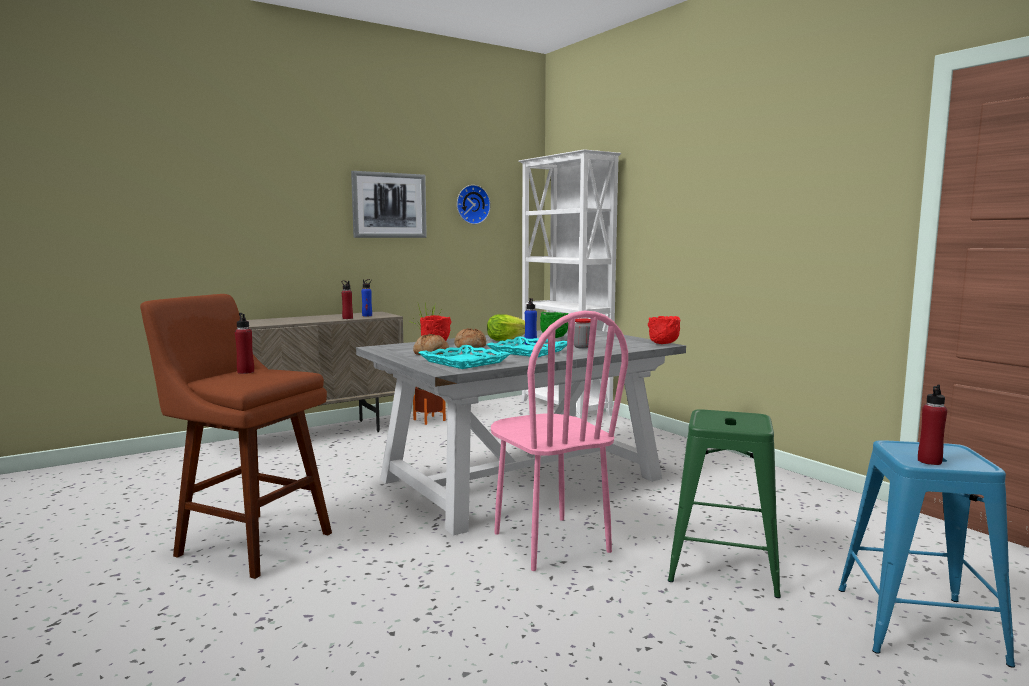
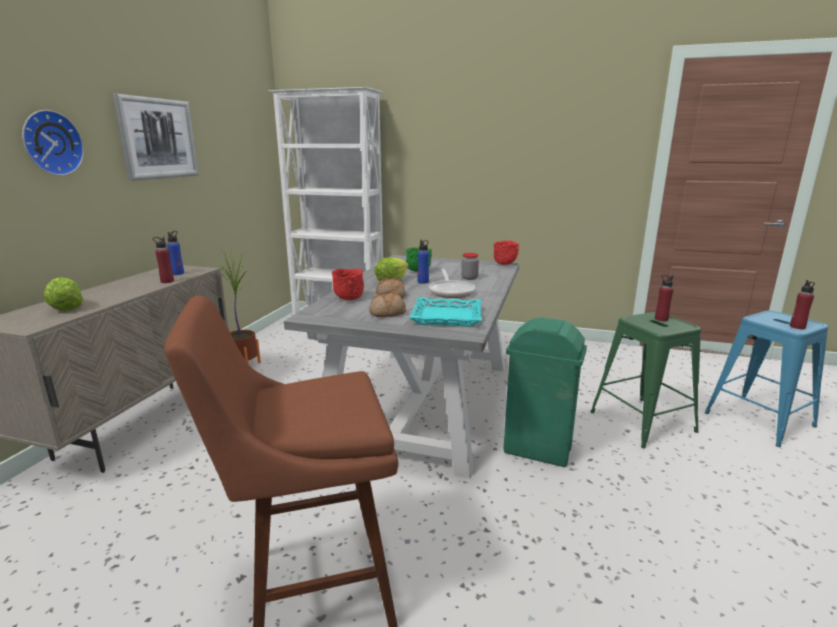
camera: 40 degrees left, 10 degrees up
red bottle [235,313,254,374] -> red bottle moved to [655,275,674,321]
wall clock [457,185,491,224] -> wall clock moved to [22,110,84,176]
turquoise tray [486,337,567,357] -> frying pan [429,269,475,298]
pink chair [491,311,628,571] -> green trash can [503,317,587,467]
none -> lettuce [44,277,83,311]

